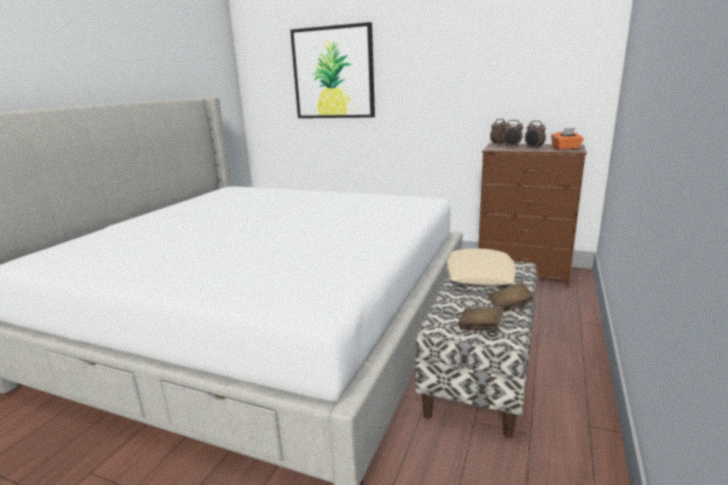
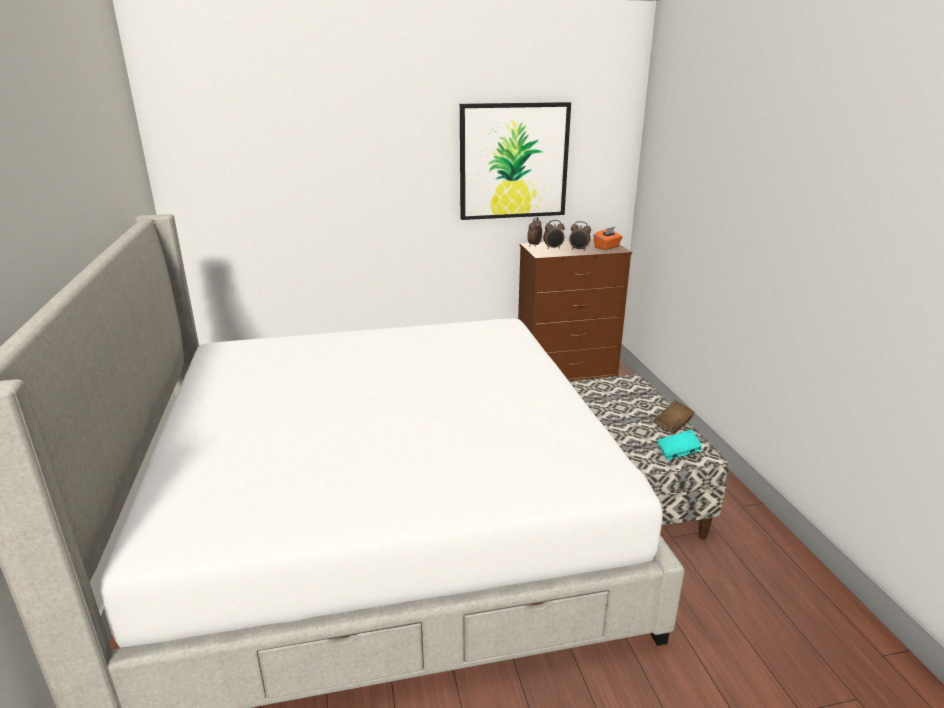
camera: 35 degrees left, 5 degrees up
picture [290,22,375,118] -> picture moved to [460,102,571,220]
beige pillow [447,248,516,286] -> none
brown book [458,306,504,330] -> turquoise book [657,430,702,460]

